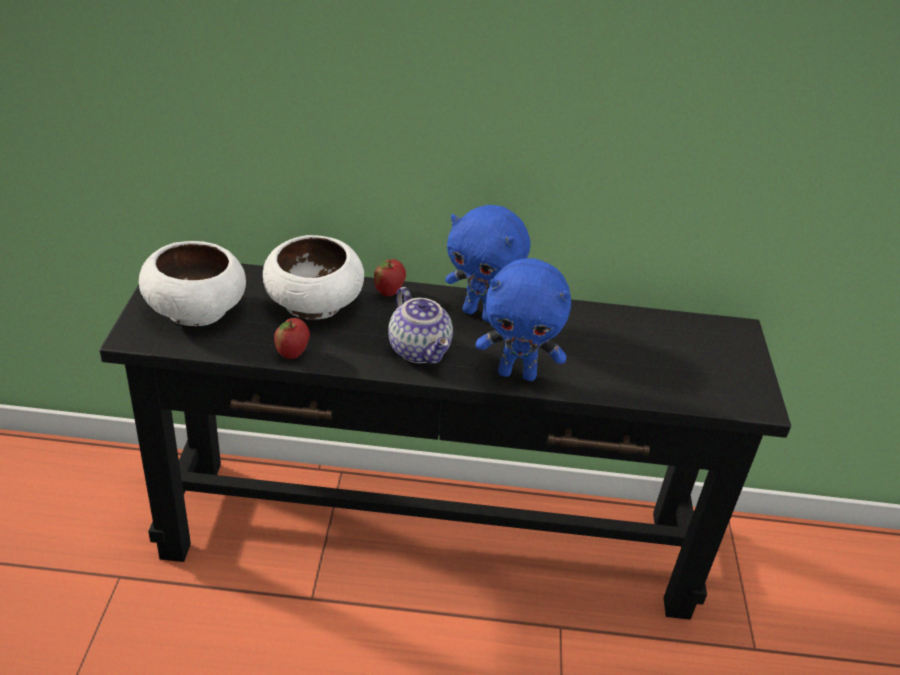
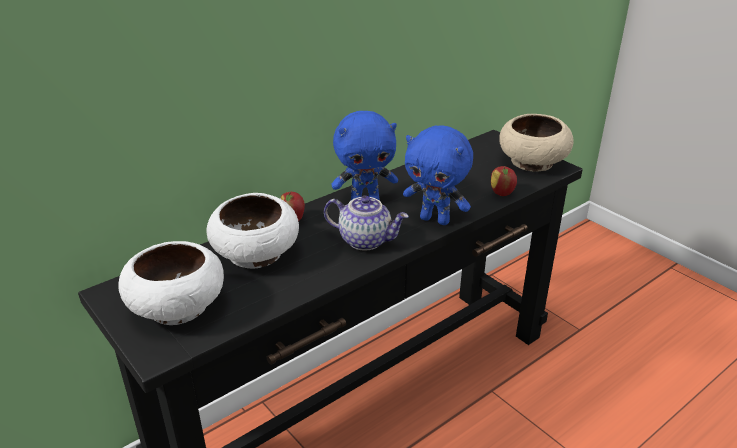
camera: 40 degrees left, 5 degrees down
apple [274,318,310,359] -> apple moved to [491,166,517,196]
blue plush toy [476,258,571,381] -> blue plush toy turned 60 degrees clockwise [403,126,473,225]
none -> beige bowl [499,114,574,172]

